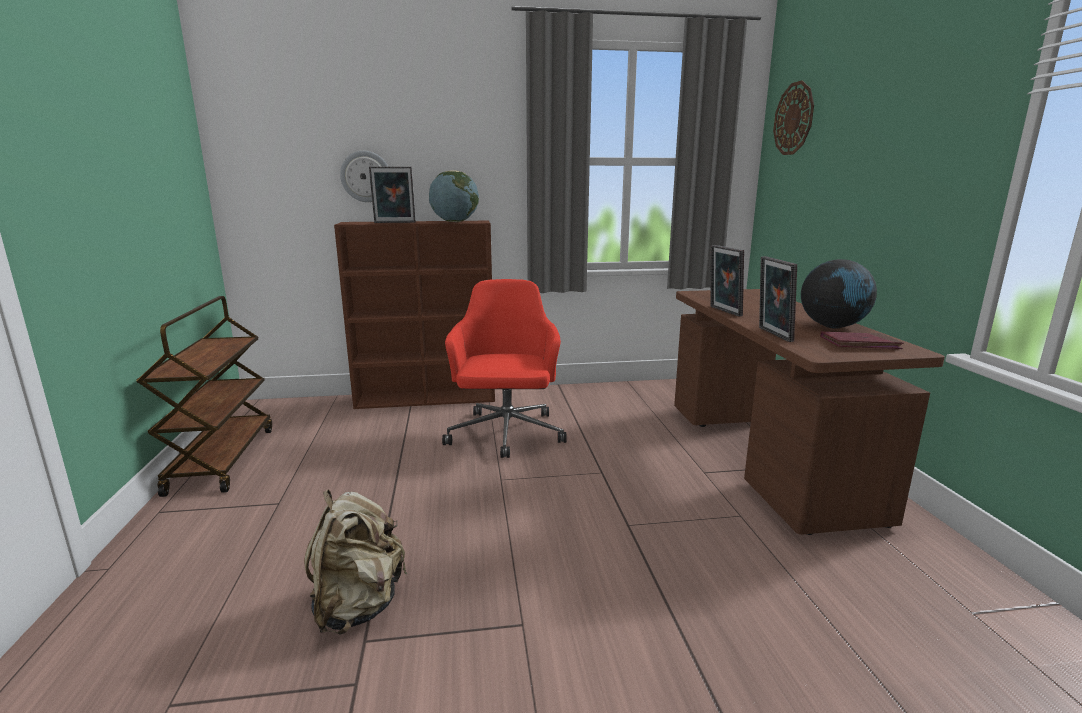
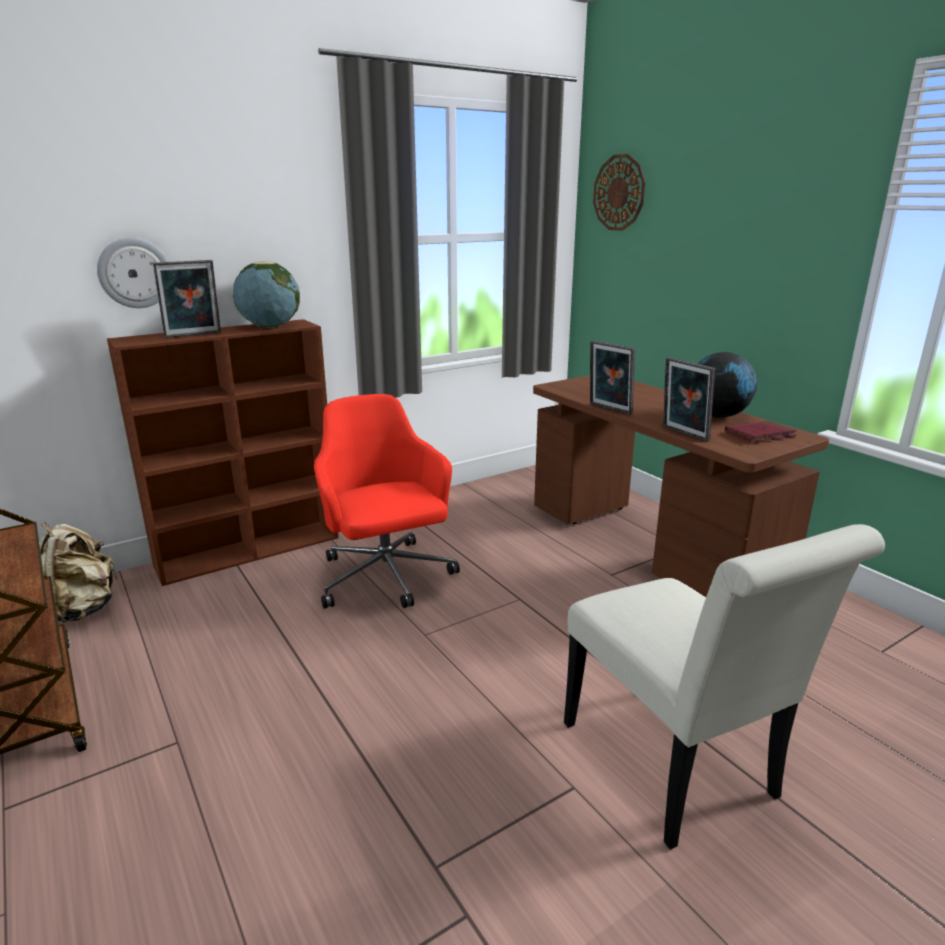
camera: 25 degrees left, 5 degrees up
beige backpack [304,489,408,635] -> beige backpack moved to [40,522,118,622]
none -> white chair [564,524,885,849]

